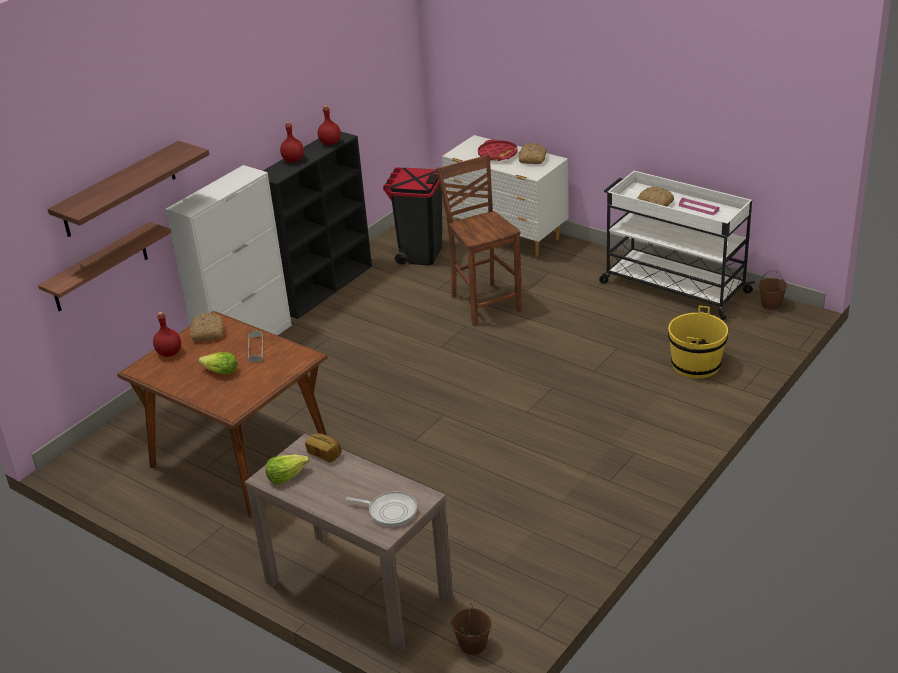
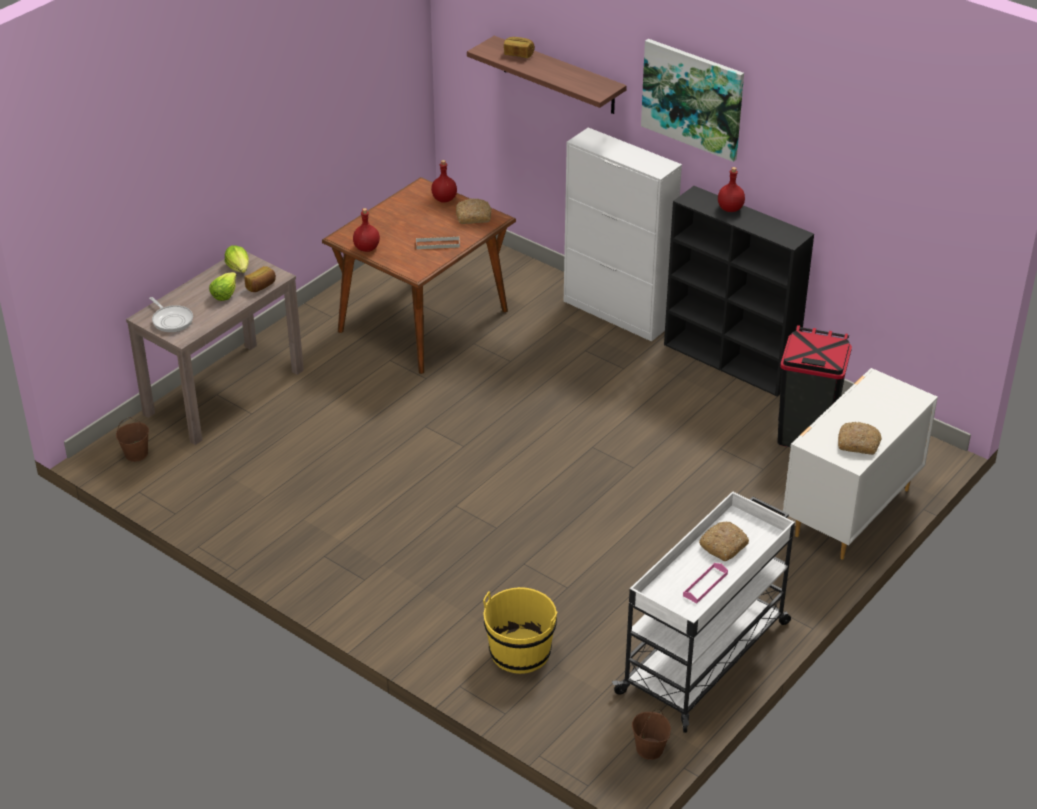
camera: 90 degrees right, 5 degrees up
shelf [38,222,172,311] -> none
lettuce [198,353,238,375] -> lettuce moved to [209,272,237,301]
red bottle [318,105,341,145] -> red bottle moved to [353,208,380,252]
frying pan [346,491,417,527] -> frying pan turned 60 degrees counterclockwise [149,297,193,332]
brown chair [436,154,522,326] -> none
red tray [478,139,518,161] -> none
none -> bread [504,37,535,58]
none -> picture [641,39,744,162]

